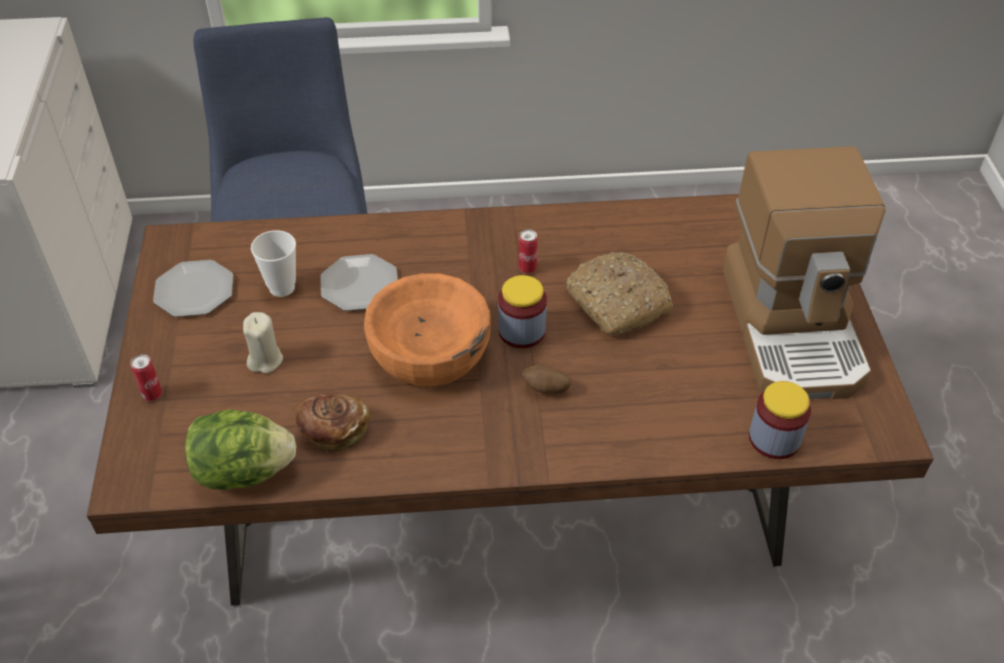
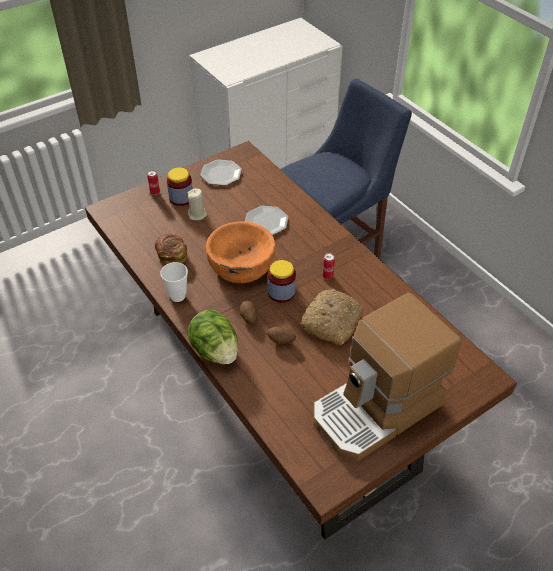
camera: 60 degrees right, 0 degrees up
lettuce [185,409,296,490] -> lettuce moved to [188,310,238,364]
cup [251,230,296,297] -> cup moved to [160,262,188,302]
jar [749,381,811,459] -> jar moved to [167,168,193,206]
none -> potato [267,327,296,344]

